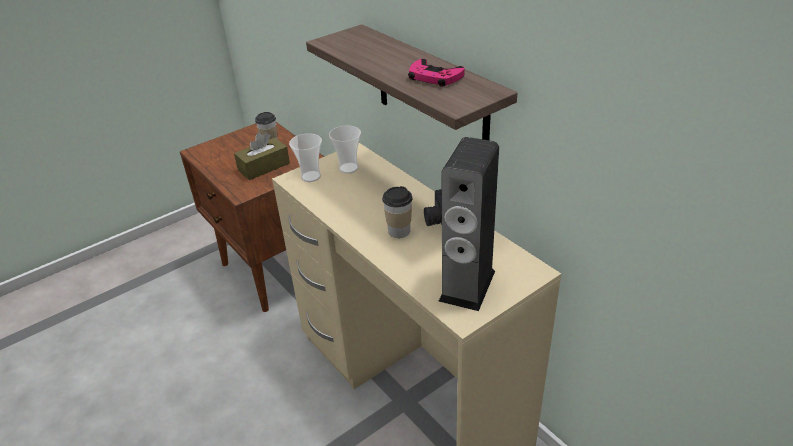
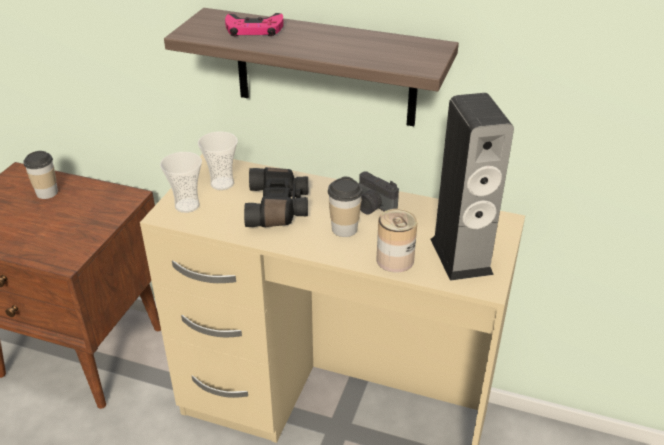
camera: 35 degrees left, 0 degrees up
brown tissue box [234,132,290,180] -> none
pink game controller [408,59,465,86] -> pink game controller moved to [225,13,284,37]
none -> black binoculars [244,167,308,227]
none -> can [377,209,418,273]

